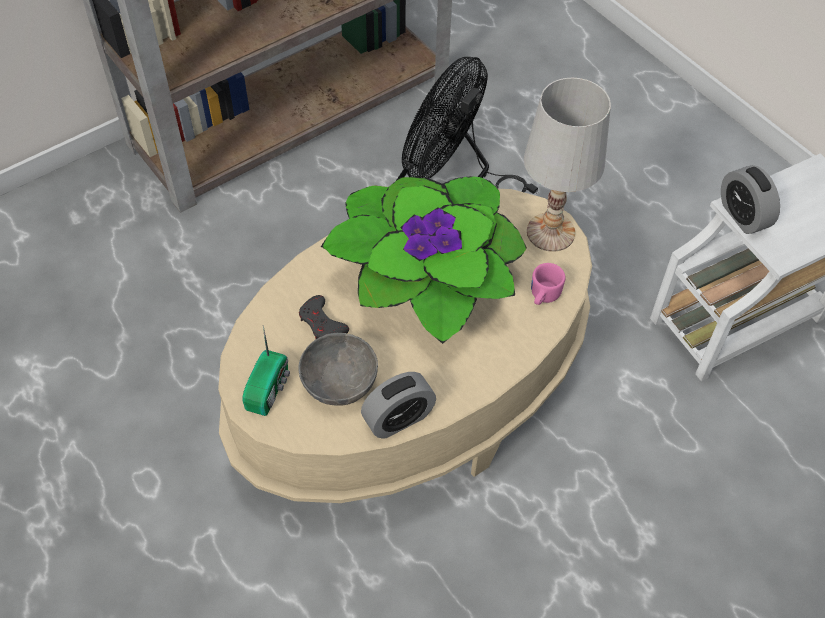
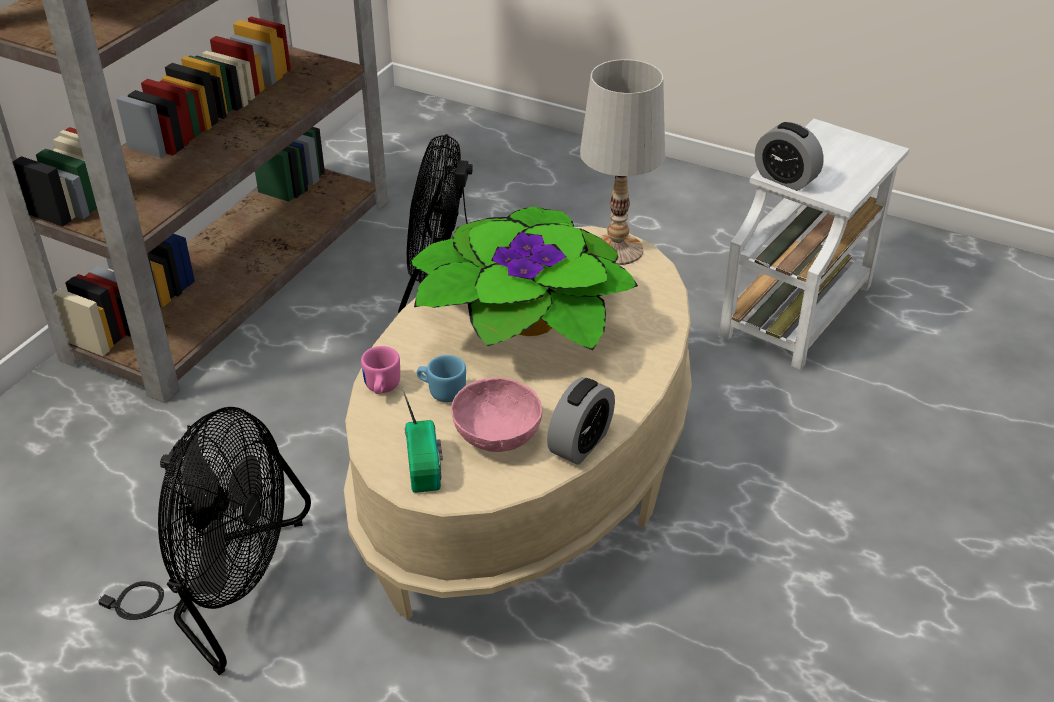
camera: 25 degrees left, 15 degrees down
grey bowl [298,333,378,406] -> pink bowl [451,378,542,452]
grey game controller [299,295,349,339] -> blue mug [417,355,466,402]
pink mug [531,263,565,305] -> pink mug moved to [361,346,400,394]
none -> black fan [98,407,311,675]

